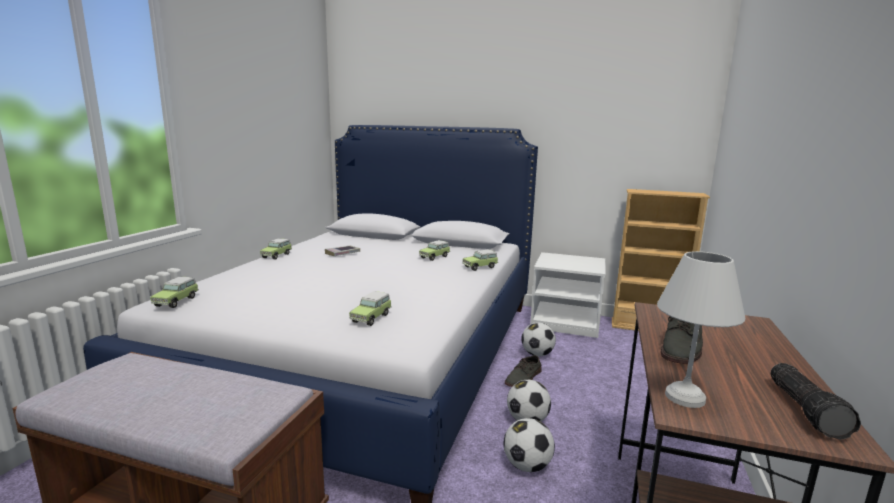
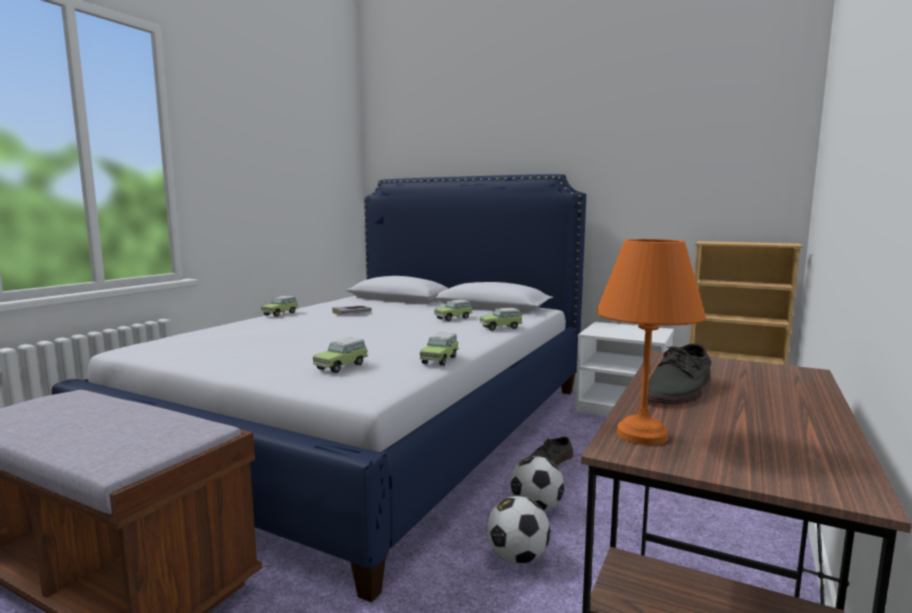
camera: 10 degrees right, 5 degrees down
toy car [150,277,199,308] -> toy car moved to [420,332,459,366]
football [521,323,556,356] -> none
white table lamp [657,251,745,408] -> orange table lamp [596,239,706,445]
flashlight [771,363,861,440] -> none

